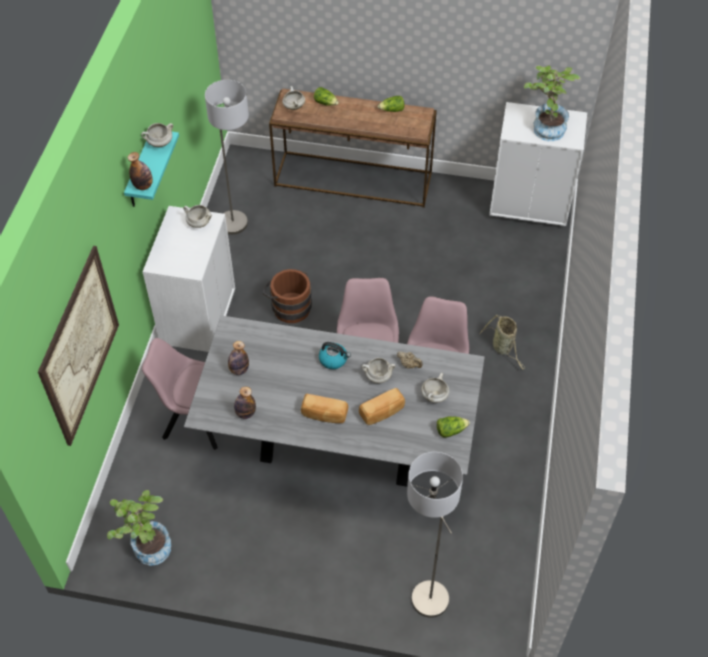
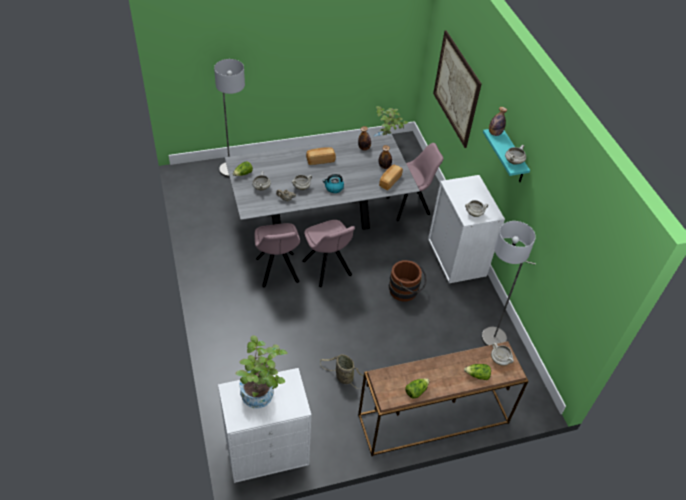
camera: 150 degrees right, 5 degrees down
bread [359,388,405,425] -> bread moved to [379,165,403,190]
basket [479,315,525,369] -> basket moved to [320,354,364,389]

